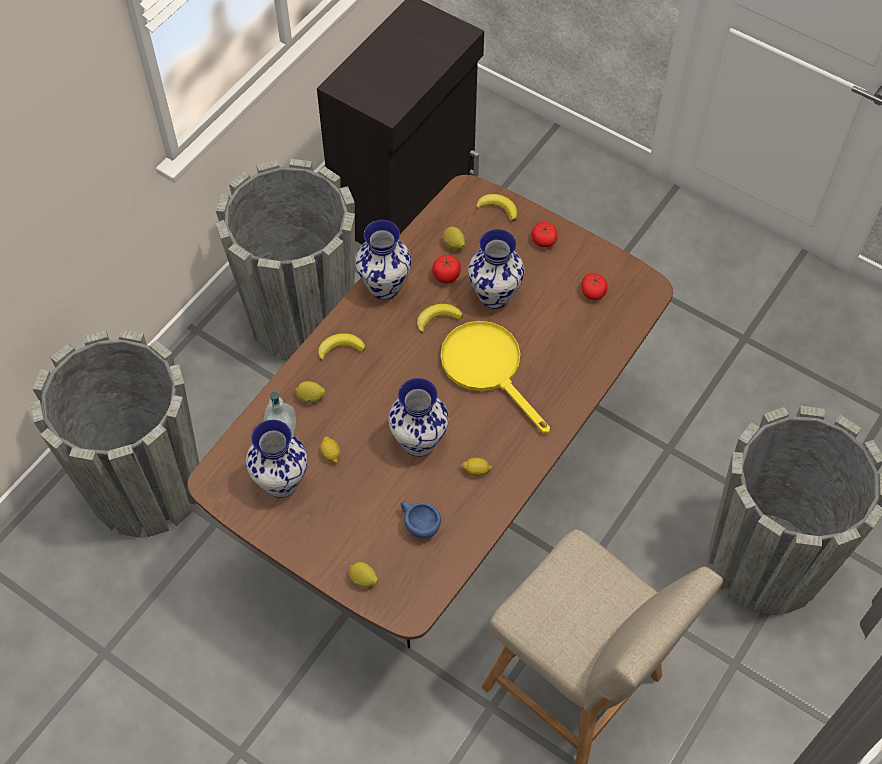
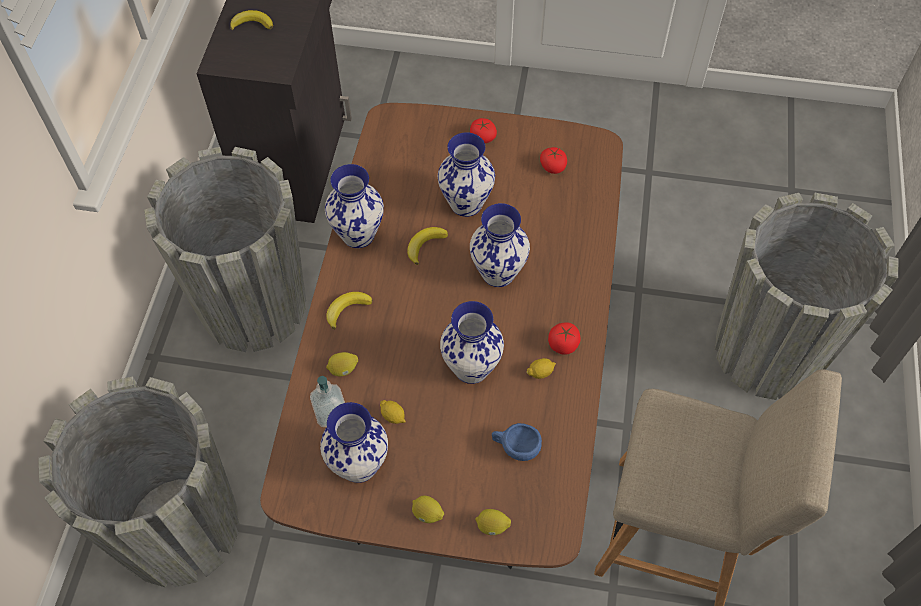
camera: 25 degrees left, 0 degrees up
tomato [432,255,461,284] -> tomato moved to [548,322,581,355]
yellow frying pan [441,321,550,434] -> vase [470,203,530,287]
lemon [443,227,465,249] -> lemon moved to [412,496,444,523]
banana [476,194,518,222] -> banana moved to [230,10,273,30]

